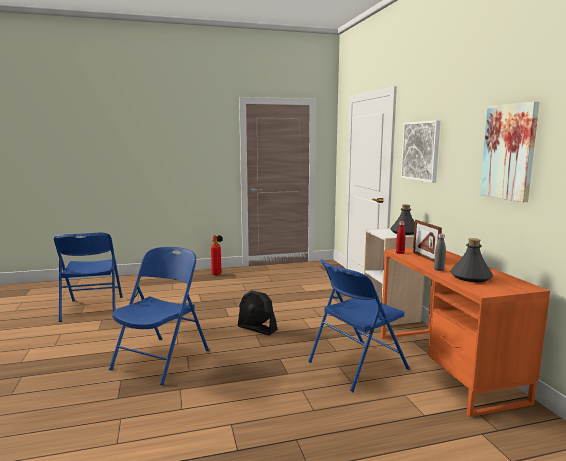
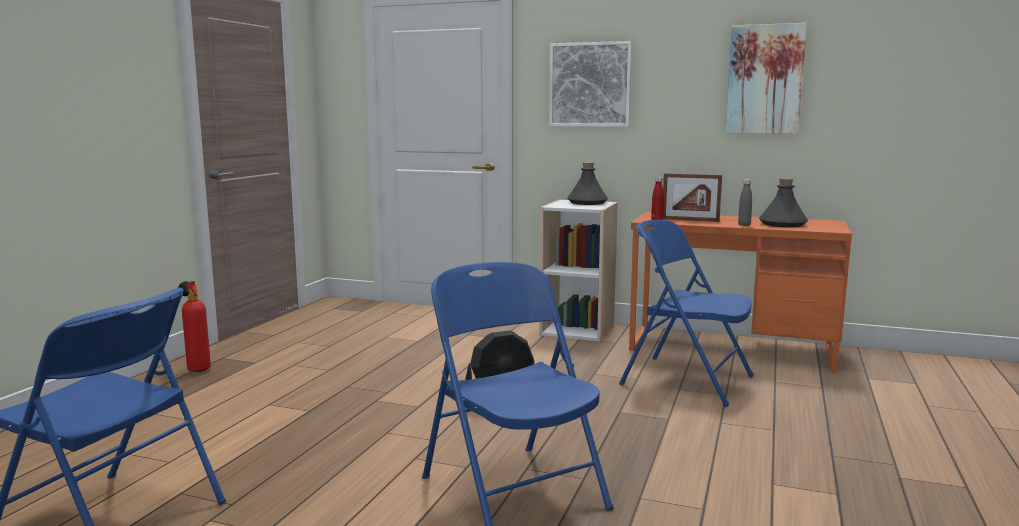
camera: 55 degrees left, 0 degrees up
blue chair [308,259,410,393] -> blue chair turned 120 degrees clockwise [619,219,754,407]

